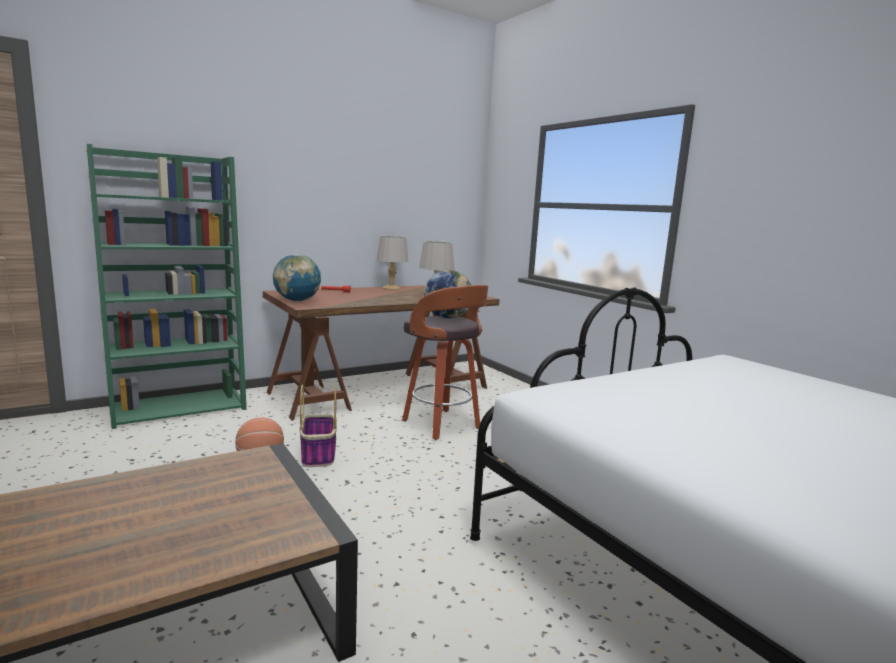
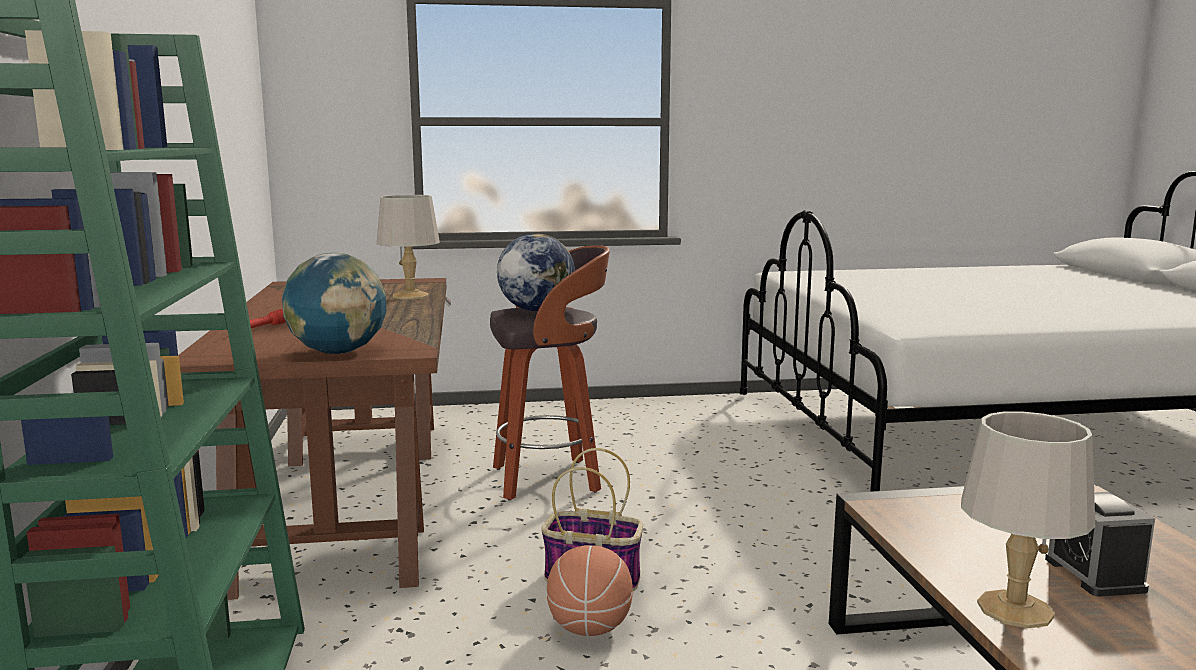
camera: 65 degrees left, 0 degrees up
grey table lamp [377,236,408,290] -> grey table lamp moved to [961,411,1095,628]
none -> alarm clock [1045,492,1155,597]

